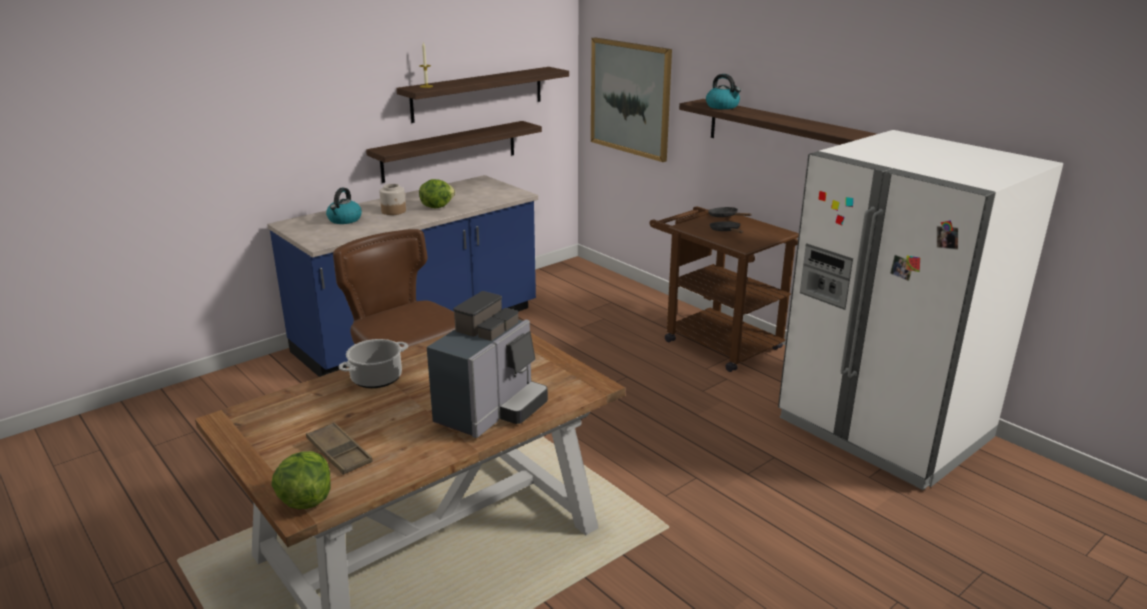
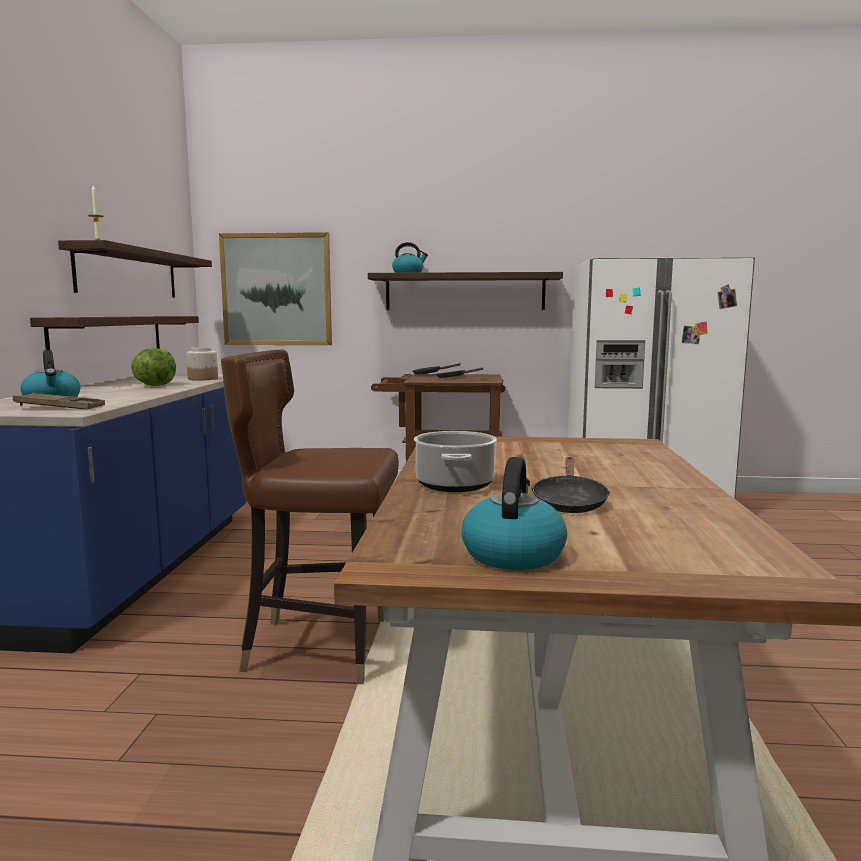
camera: 45 degrees left, 15 degrees down
lettuce [271,451,330,509] -> none
brown tray [306,422,373,475] -> brown tray moved to [13,393,105,409]
jar [379,184,406,215] -> jar moved to [186,347,218,381]
coffee machine [427,291,548,438] -> none
none -> kettle [461,457,567,570]
none -> black frying pan [531,457,610,513]

